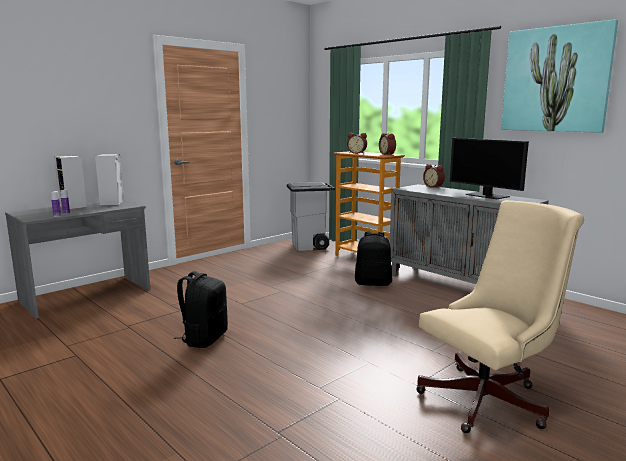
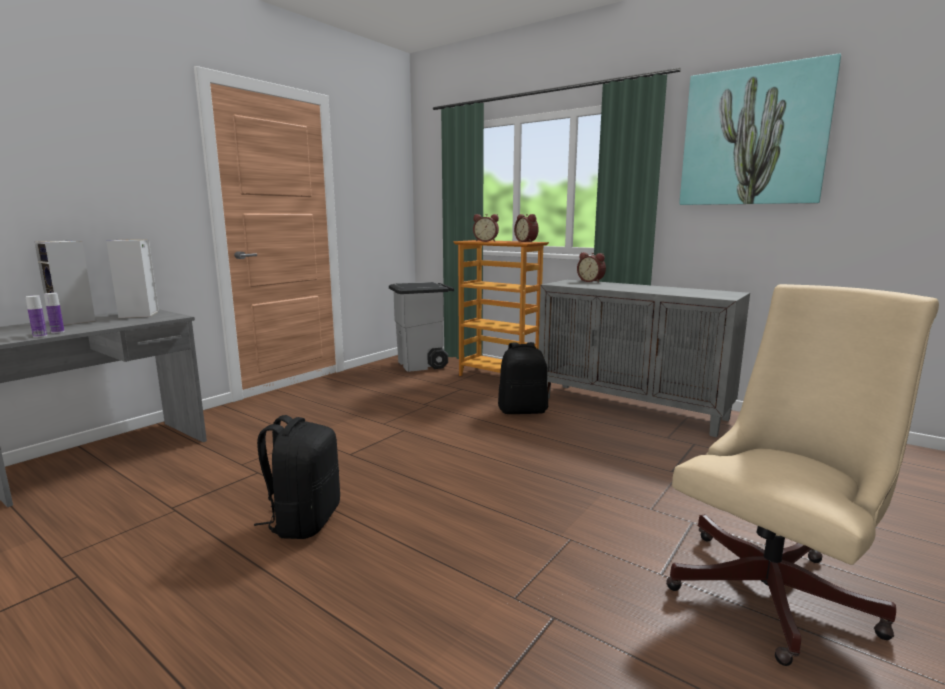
camera: 10 degrees left, 0 degrees up
monitor [450,138,529,199] -> none

